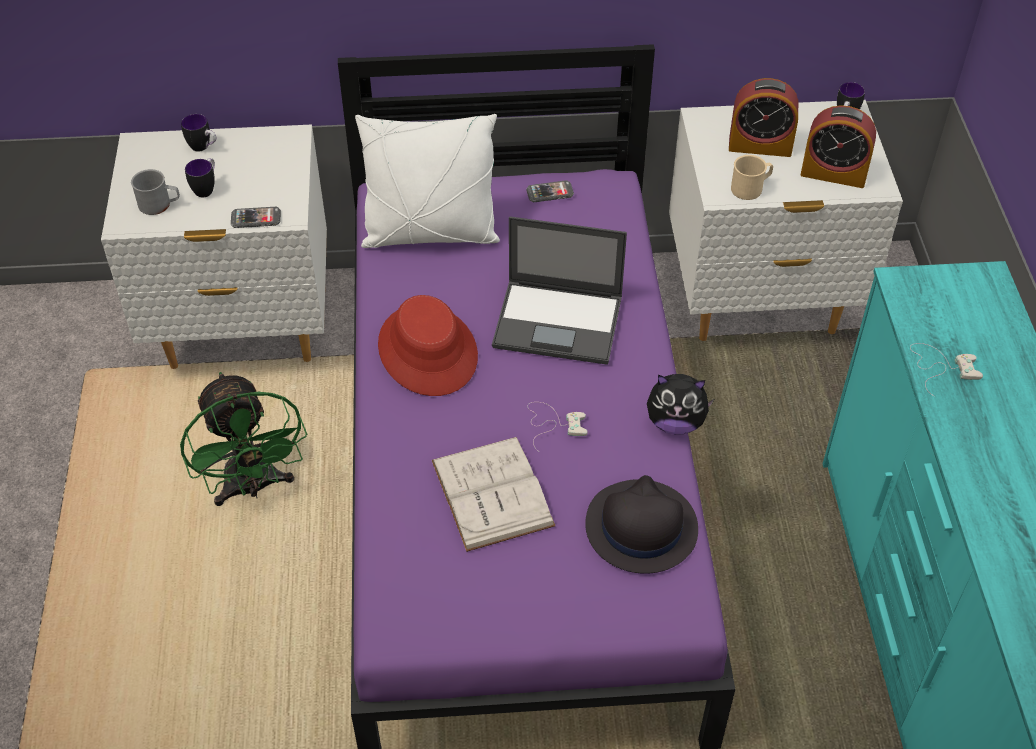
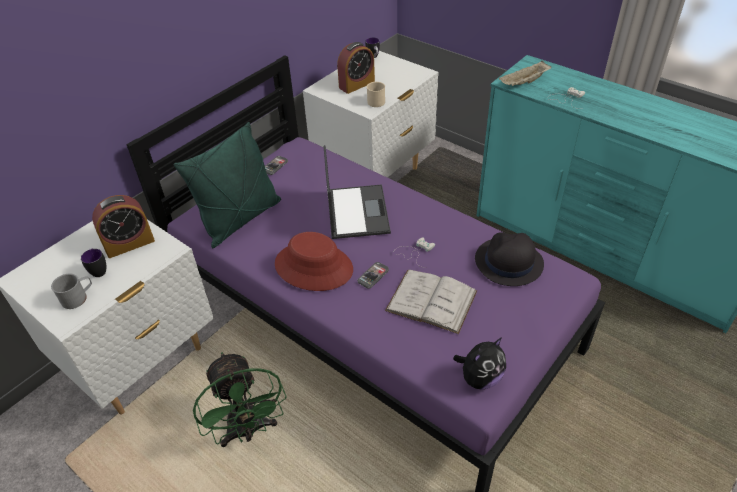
camera: 45 degrees left, 5 degrees down
green fan [180,372,307,506] -> green fan turned 45 degrees clockwise [193,352,287,447]
mug [181,114,216,152] -> none
phone [231,207,281,228] -> phone moved to [357,262,389,289]
white pillow [355,114,500,248] -> green pillow [174,122,281,249]
laptop [492,217,627,365] -> laptop turned 60 degrees counterclockwise [324,145,391,239]
plush toy [647,374,714,435] -> plush toy moved to [453,337,506,390]
alarm clock [801,105,876,188] -> alarm clock moved to [92,195,155,258]
none -> beige tray [499,60,552,86]

